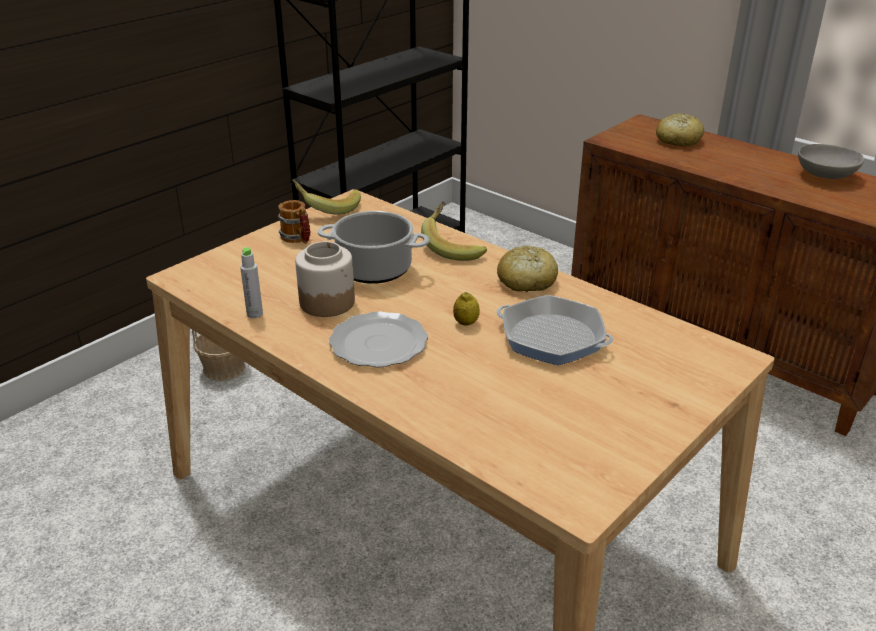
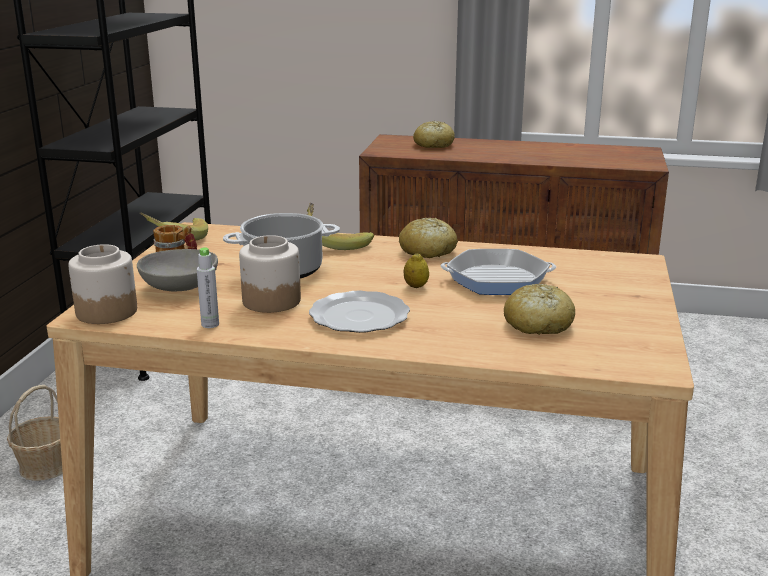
camera: 30 degrees left, 10 degrees down
grey bowl [798,144,864,179] -> grey bowl moved to [137,249,218,291]
none -> jar [68,244,137,324]
none -> bread [504,284,575,335]

